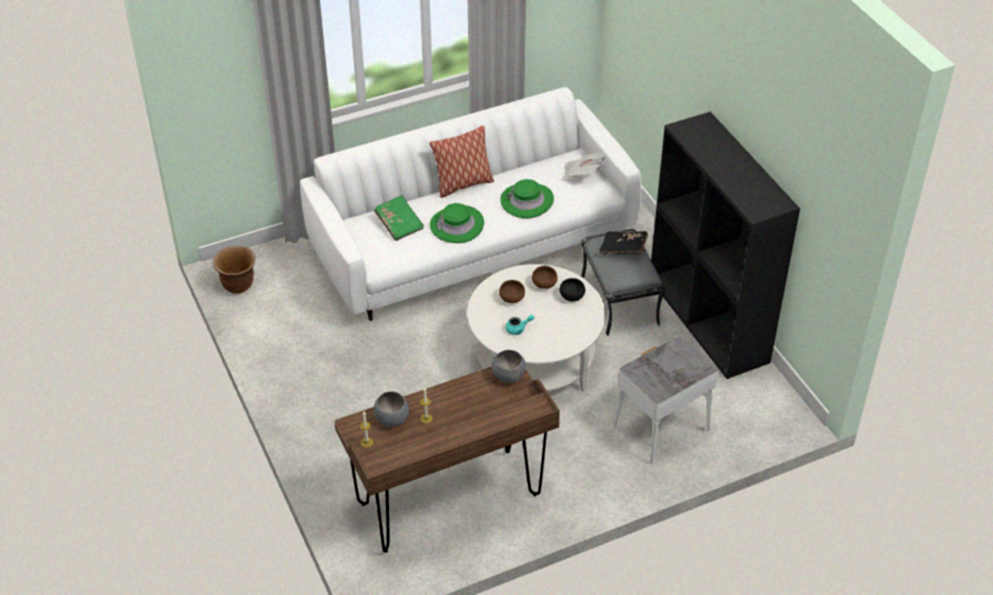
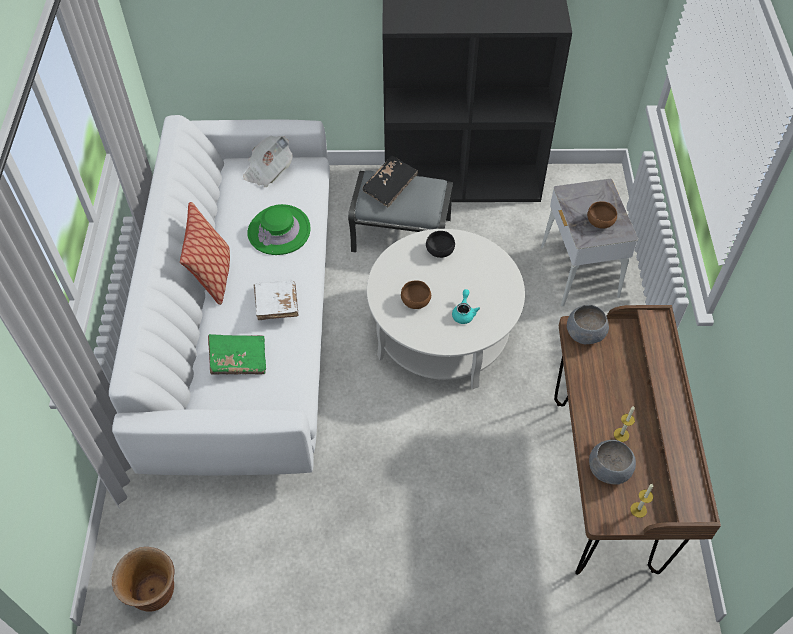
camera: 65 degrees left, 10 degrees up
green hat [430,203,484,243] -> white book [254,280,299,320]
brown bowl [532,266,558,289] -> brown bowl moved to [587,201,617,228]

